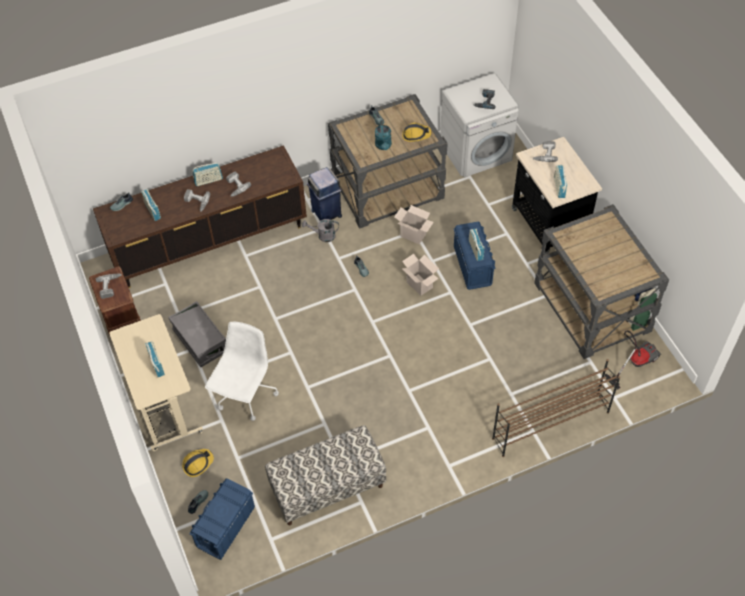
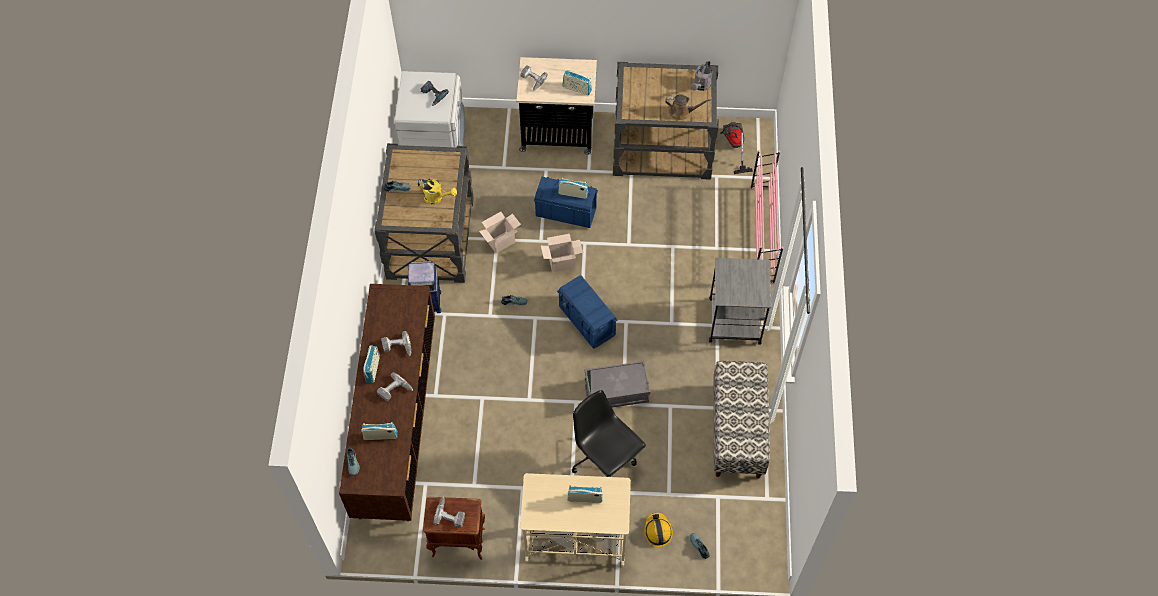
camera: 65 degrees left, 5 degrees up
grey storage box [168,301,226,367] -> grey storage box moved to [585,361,650,408]
blue storage box [189,479,255,560] -> blue storage box moved to [557,275,618,348]
white office chair [205,322,279,421] -> black office chair [572,390,646,477]
grey watering can [302,219,339,242] -> grey watering can moved to [691,60,712,91]
turquoise watering can [375,120,392,150] -> yellow watering can [418,179,457,204]
hard hat [402,123,431,142] -> none
brown shoe rack [492,359,620,457] -> pink shoe rack [750,150,783,284]
none -> brown watering can [665,94,711,121]
none -> grey cart [709,258,771,344]

